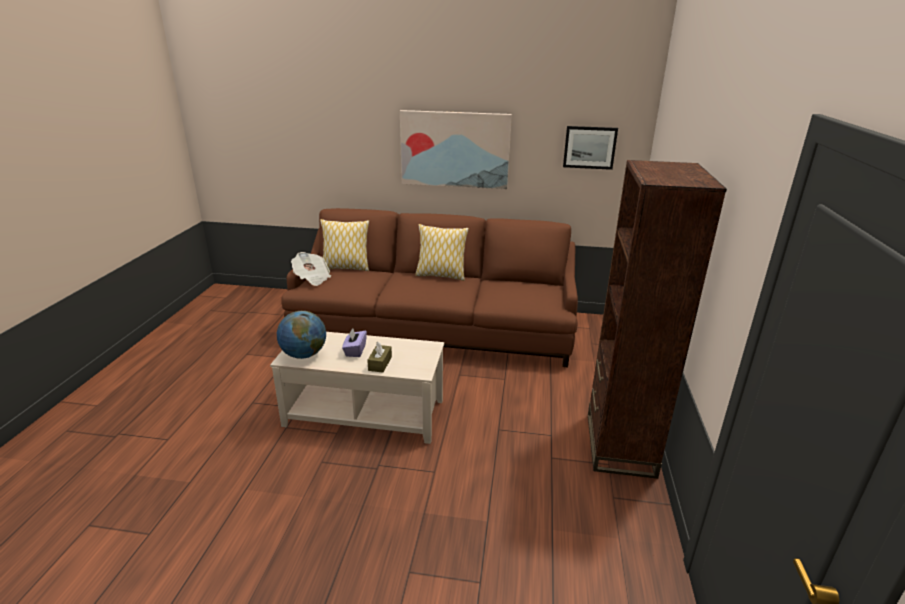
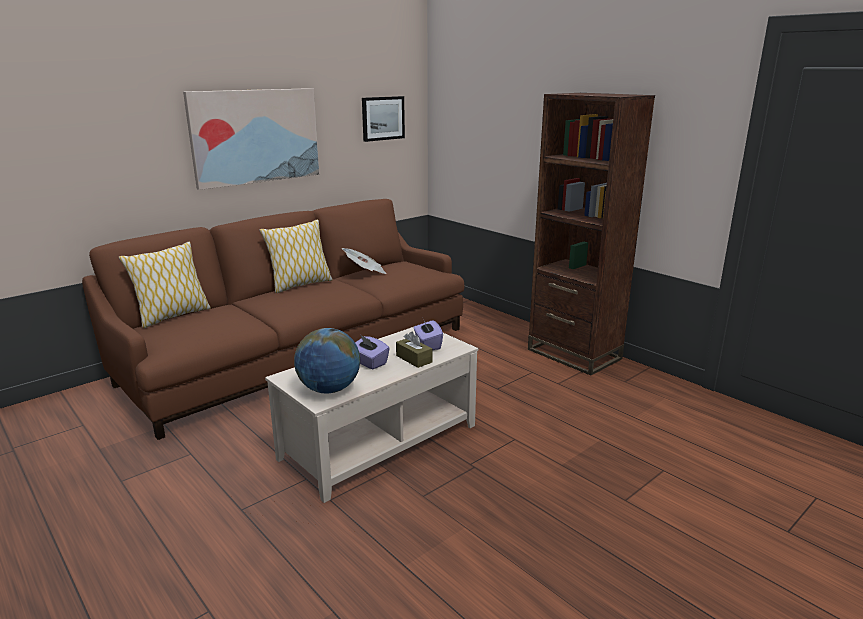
camera: 50 degrees left, 5 degrees down
newspaper [291,252,331,286] -> newspaper moved to [342,248,387,274]
none -> purple tissue box [413,320,443,350]

